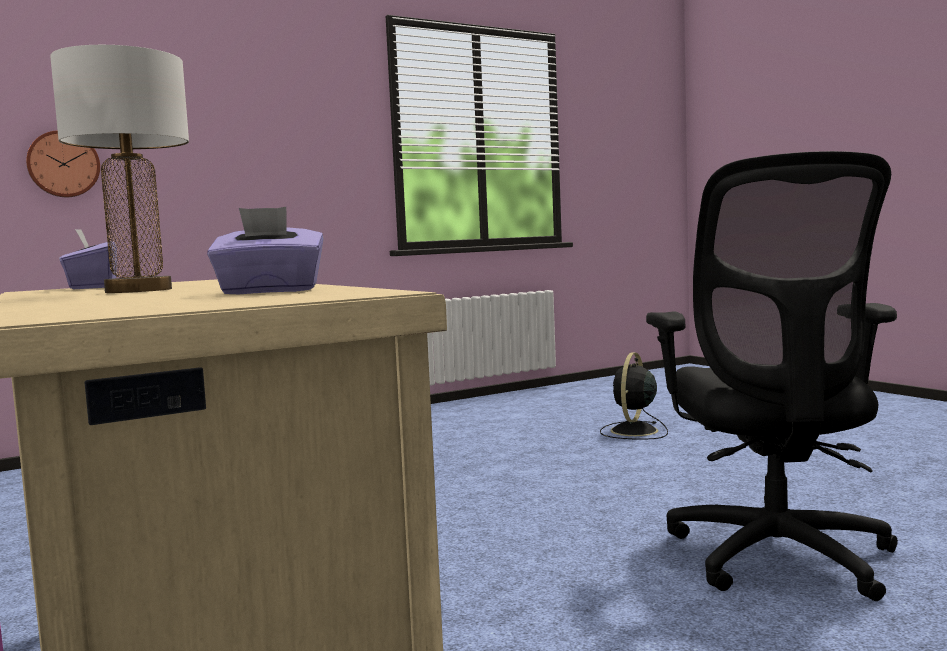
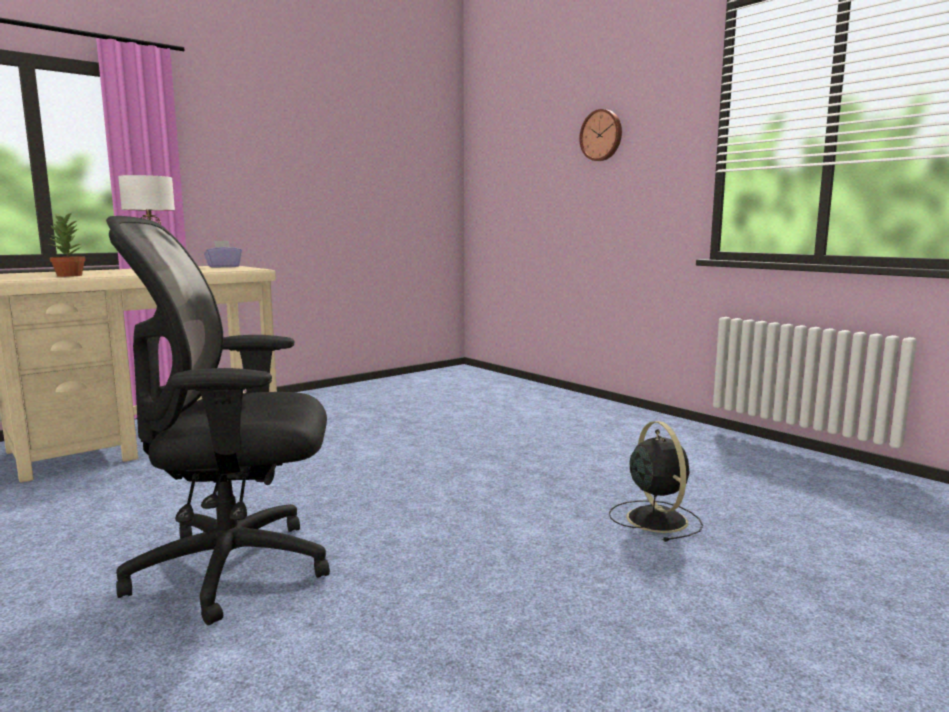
camera: 80 degrees right, 5 degrees up
wall clock [26,130,100,197] -> wall clock moved to [579,109,622,161]
purple tissue box [207,207,324,294] -> potted plant [49,212,86,277]
black fan [600,352,668,440] -> black fan turned 60 degrees clockwise [609,421,703,542]

